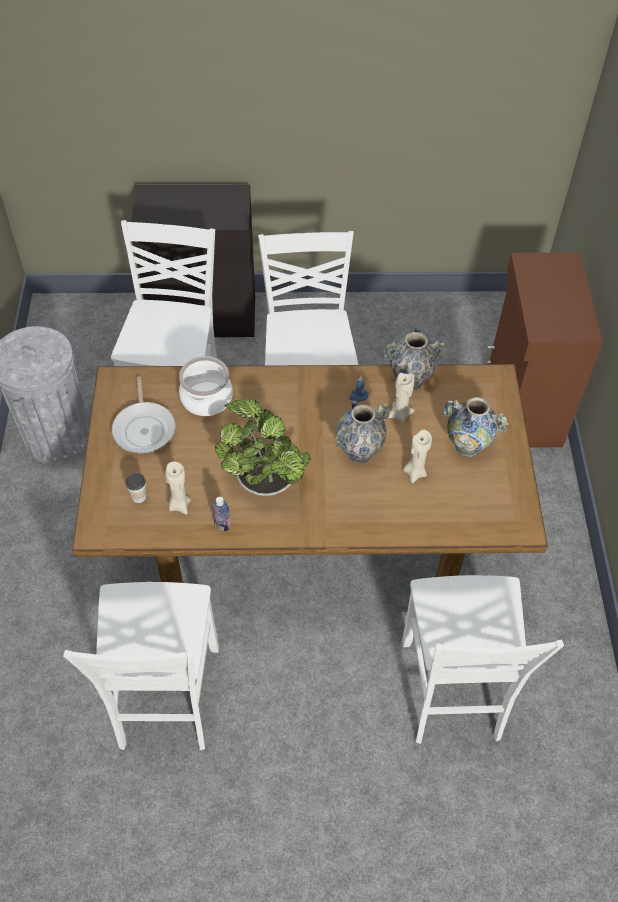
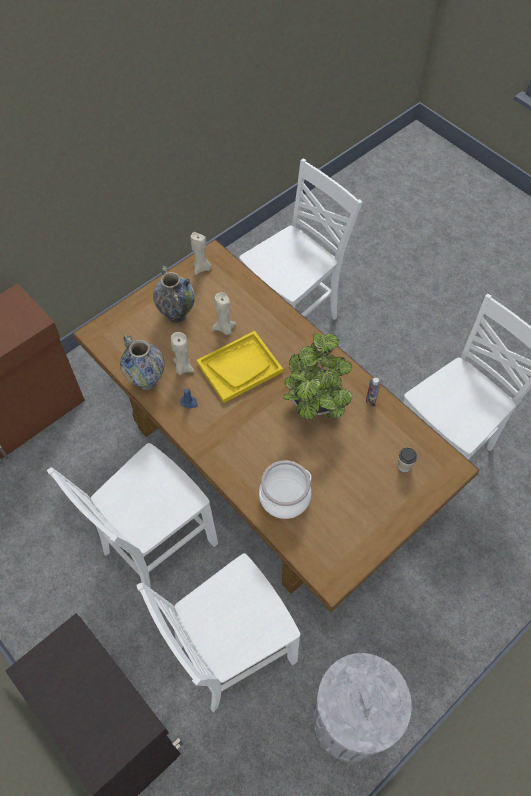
camera: 130 degrees left, 5 degrees up
frying pan [112,377,175,453] -> none
beige candle [165,462,191,515] -> beige candle moved to [190,232,212,275]
vase [335,400,390,464] -> yellow tray [196,331,283,403]

